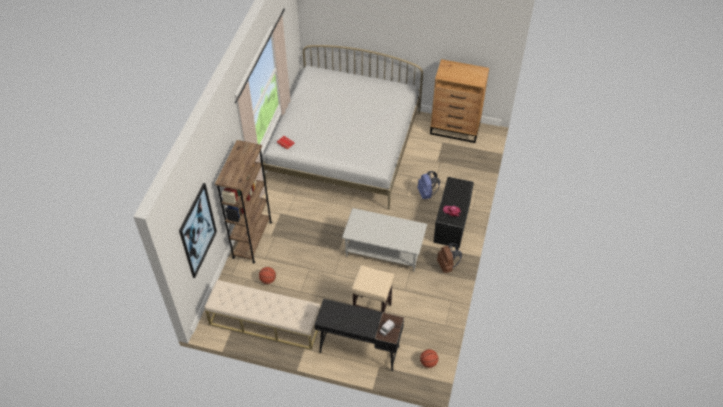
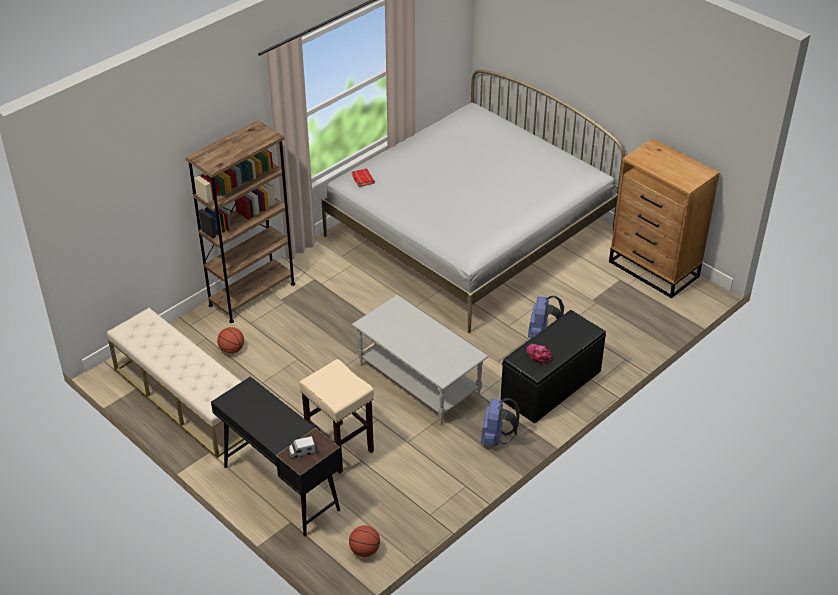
camera: 30 degrees right, 10 degrees down
picture [179,183,217,278] -> none
brown backpack [437,243,462,273] -> blue backpack [481,398,520,446]

